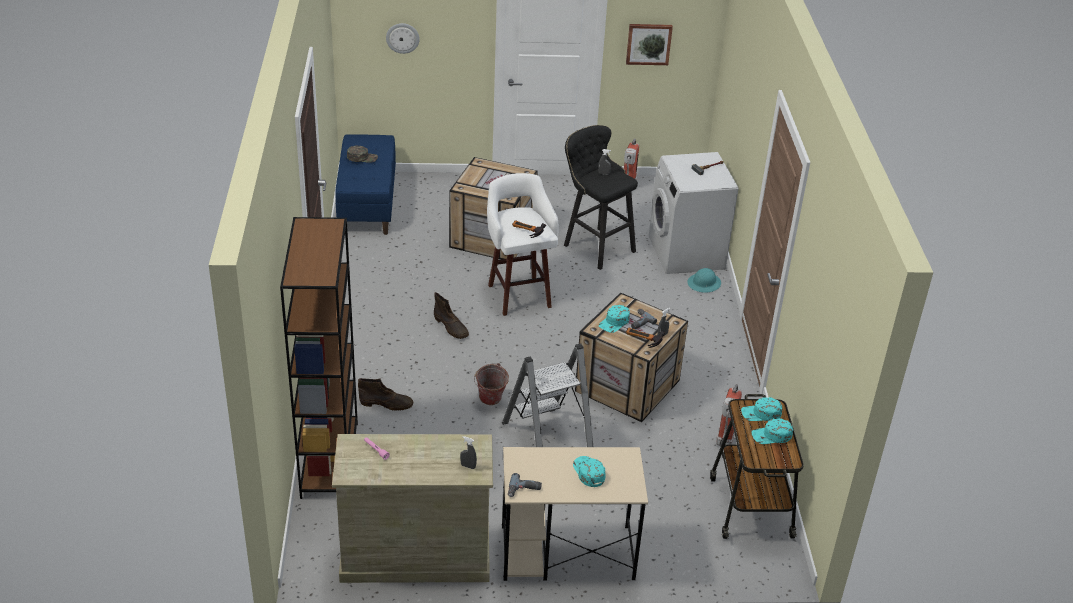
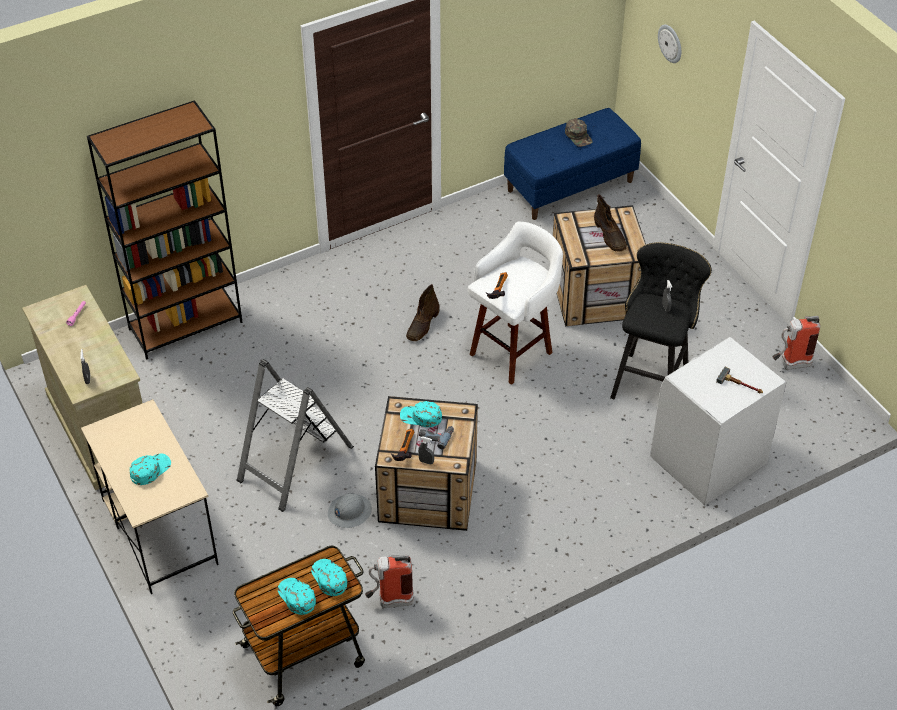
camera: 65 degrees right, 10 degrees up
brown boot [358,378,413,411] -> brown boot moved to [594,194,627,252]
bucket [474,363,509,405] -> none
power drill [508,473,542,497] -> none
picture [626,24,673,65] -> none
turquoise hard hat [687,268,721,293] -> none
none -> grey hard hat [328,493,372,528]

